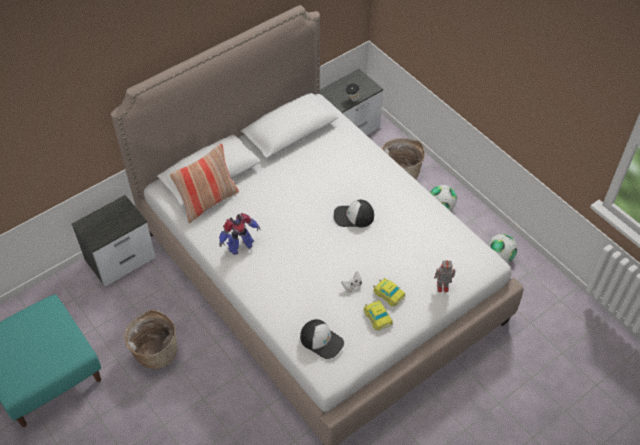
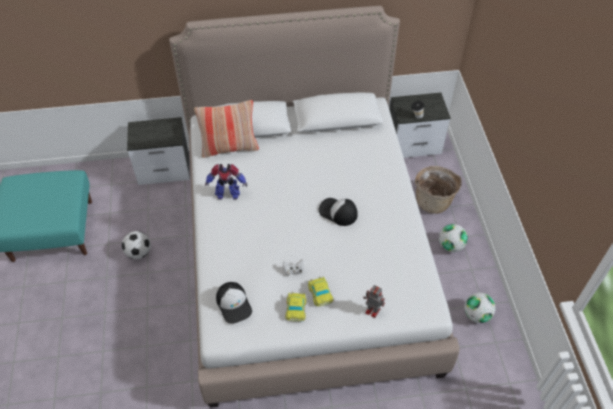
camera: 30 degrees right, 0 degrees up
basket [124,309,177,369] -> football [122,231,151,259]

